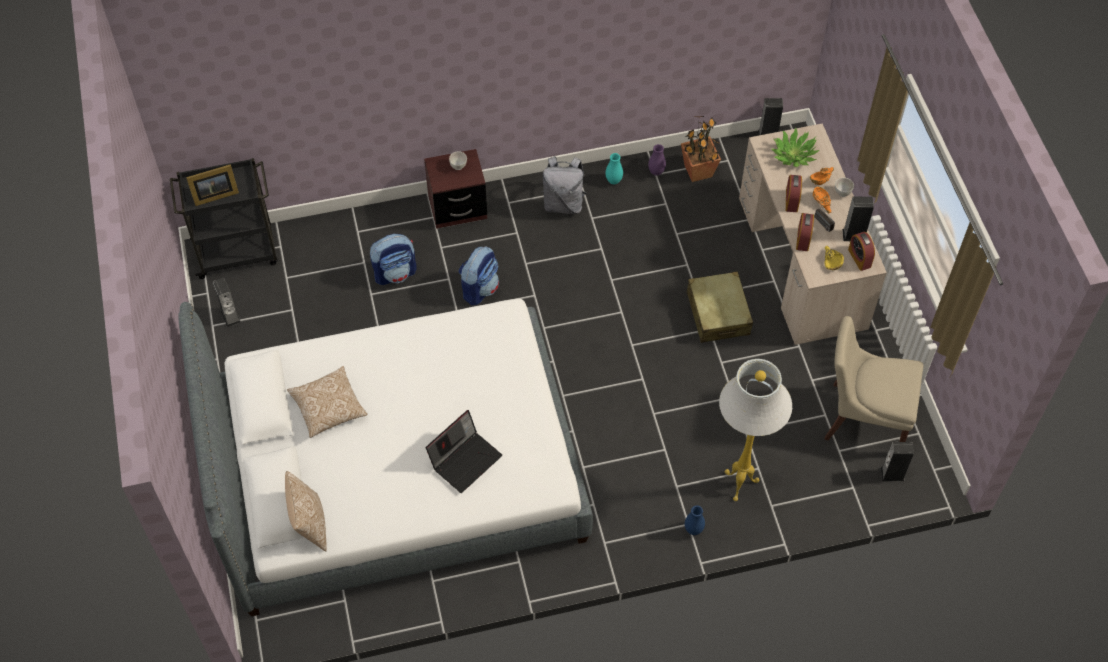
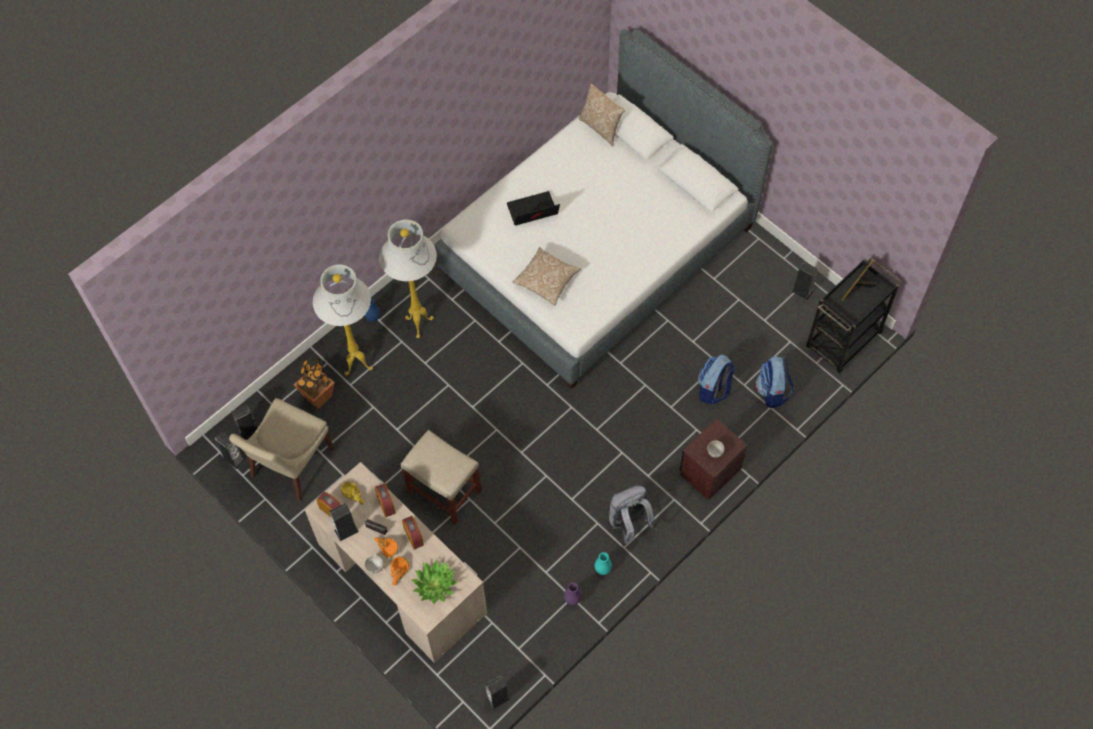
camera: 150 degrees right, 5 degrees up
pillow [287,366,367,438] -> pillow moved to [513,247,581,306]
laptop [426,410,502,493] -> laptop turned 60 degrees clockwise [507,191,560,226]
backpack [458,246,499,305] -> backpack moved to [755,356,794,408]
potted plant [681,116,721,182] -> potted plant moved to [294,359,335,409]
beige suitcase [687,272,753,343] -> beige stool [401,430,482,525]
beige chair [825,316,923,442] -> beige chair turned 135 degrees clockwise [229,398,334,501]
none -> speaker [215,431,245,469]
none -> white floor lamp [379,219,437,338]

